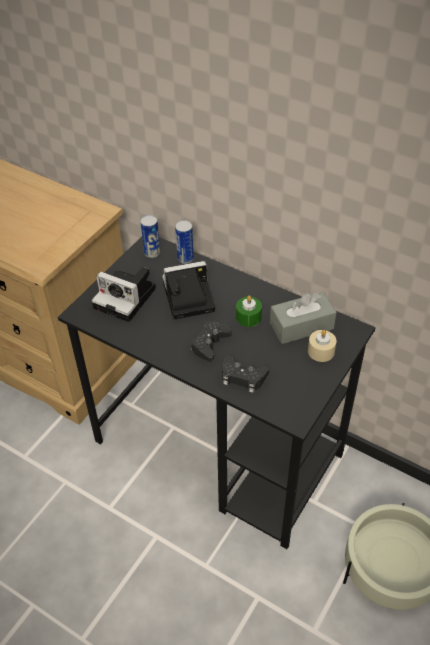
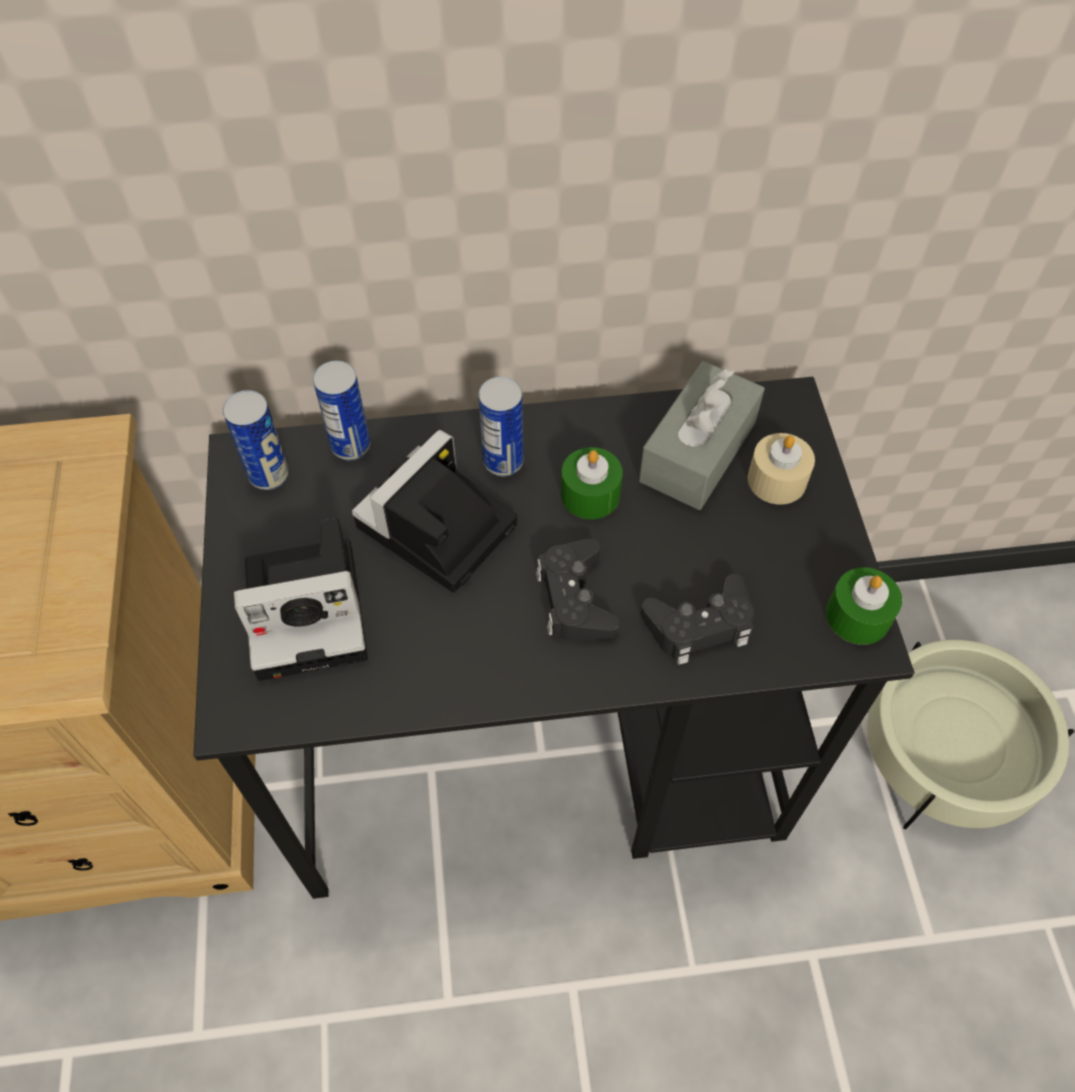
camera: 40 degrees left, 10 degrees up
none -> can [479,377,523,476]
none -> green candle [826,567,902,645]

